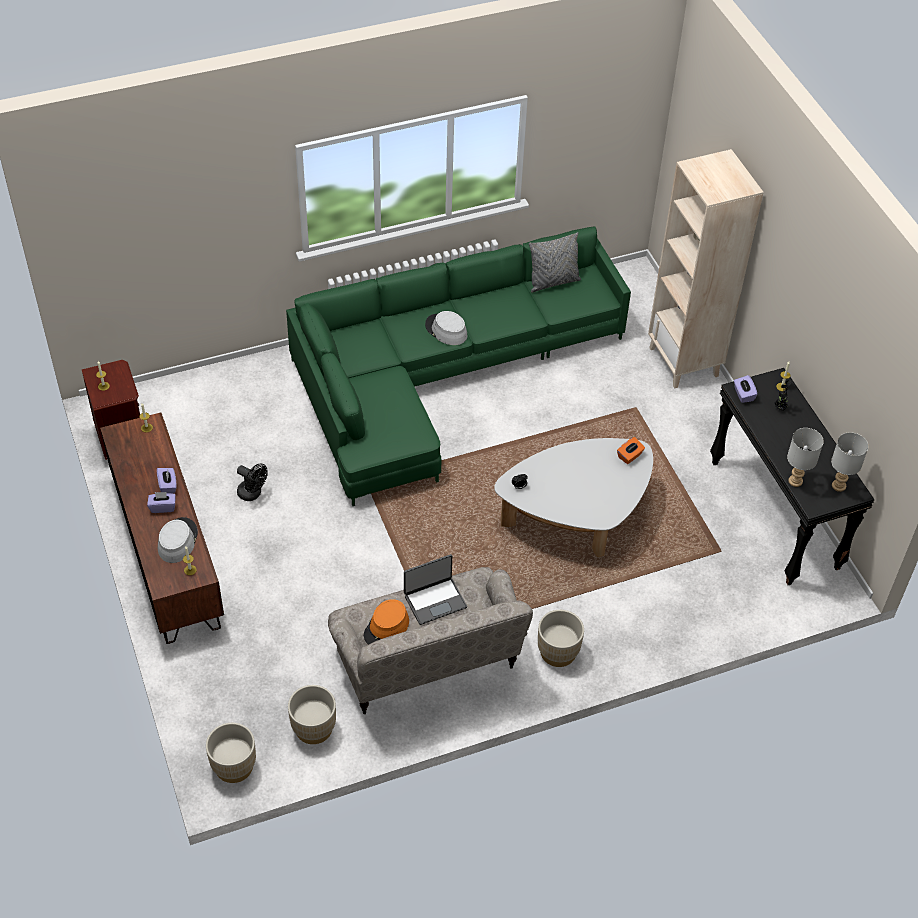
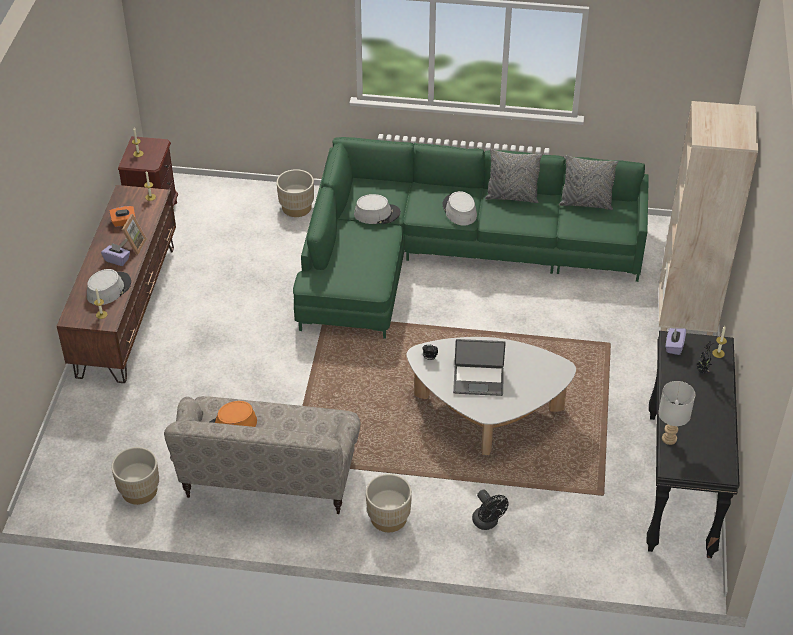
camera: 30 degrees right, 5 degrees down
purple tissue box [157,468,177,493] -> picture frame [119,214,147,255]
beige planter [206,723,256,783] -> beige planter moved to [277,169,314,217]
black fan [237,463,268,501] -> black fan moved to [472,489,509,530]
laptop [404,554,467,625] -> laptop moved to [453,339,506,396]
orange tissue box [617,437,645,464] -> orange tissue box moved to [109,206,136,227]
grey table lamp [831,432,869,492] -> none
none -> grey hat [354,194,401,224]
none -> grey pillow [485,149,543,203]

